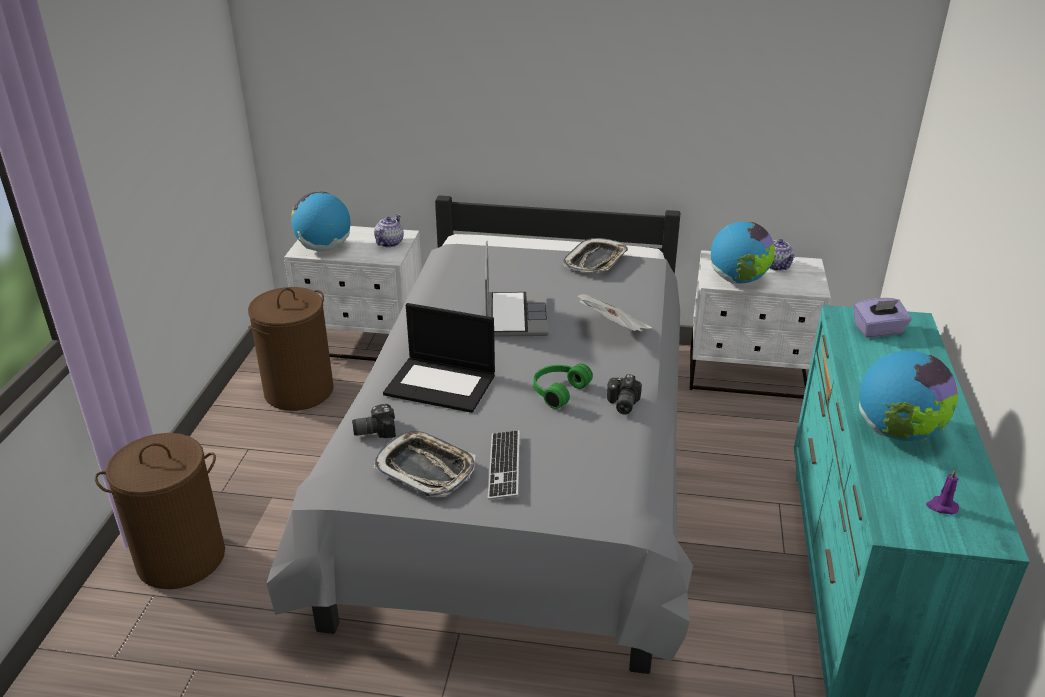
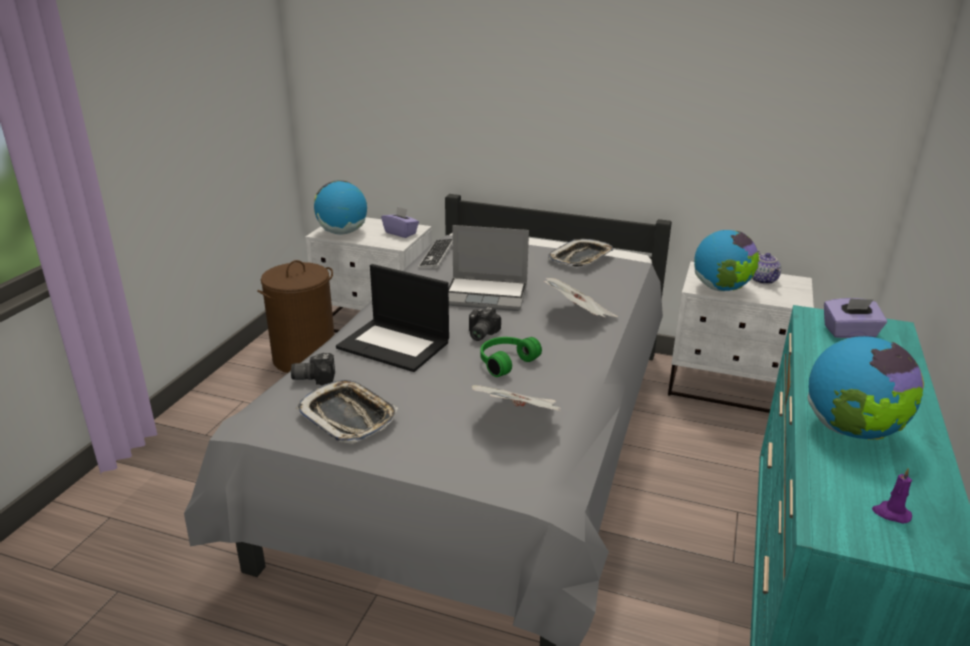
camera: 10 degrees right, 5 degrees down
brown laundry basket [95,433,225,589] -> none
teapot [374,214,404,247] -> purple tissue box [381,206,419,238]
laptop [485,241,548,337] -> laptop turned 90 degrees clockwise [448,225,529,311]
keyboard [488,430,520,500] -> keyboard moved to [418,239,453,269]
camera [607,374,642,414] -> camera moved to [469,307,501,341]
none -> newspaper [472,385,561,411]

